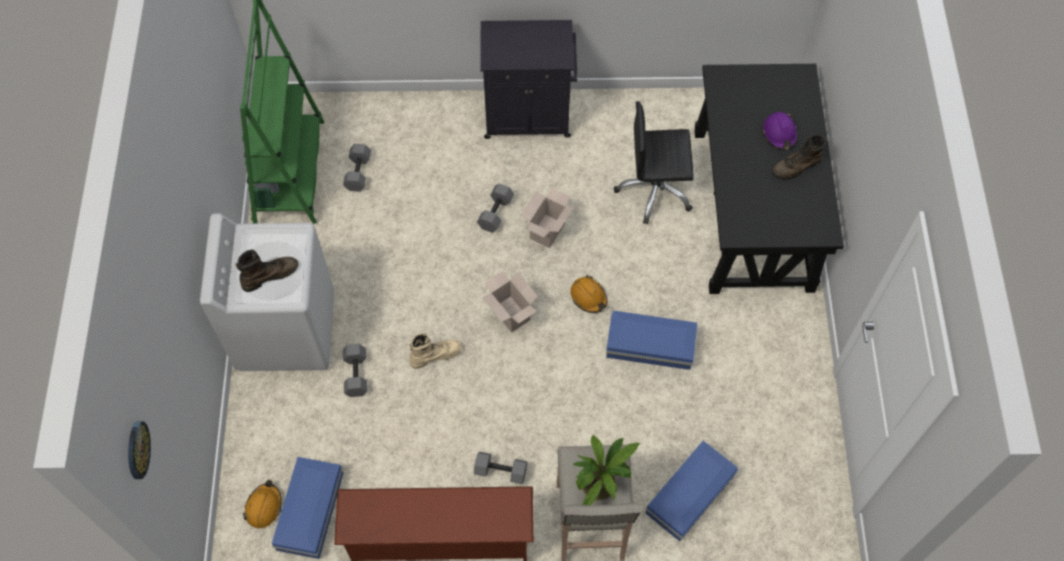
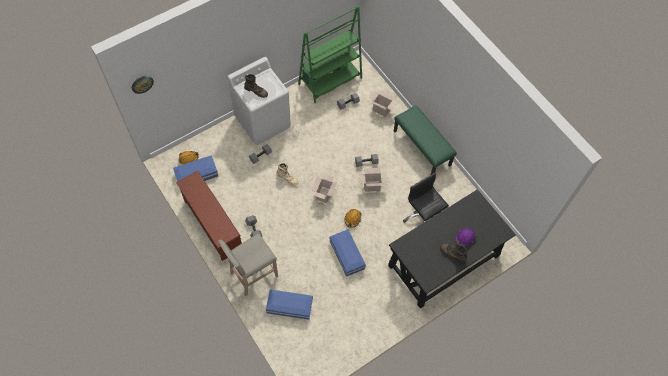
camera: 55 degrees right, 0 degrees up
black cabinet [480,20,578,139] -> green bench [394,105,457,174]
potted plant [572,435,641,505] -> none
none -> cardboard box [370,90,397,117]

